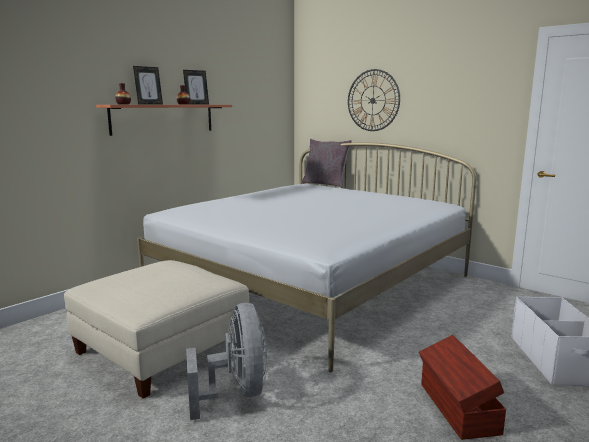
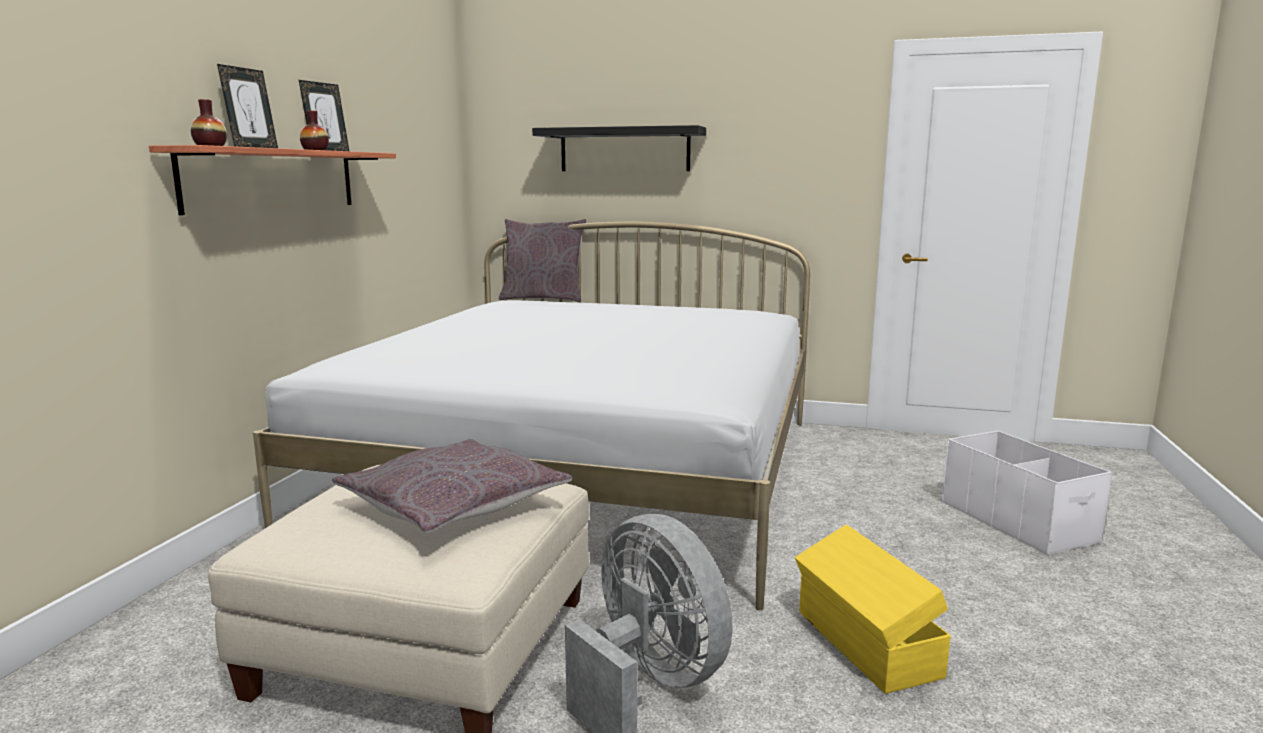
camera: 25 degrees left, 0 degrees up
wall clock [348,69,400,131] -> black shelf [532,125,706,171]
brown storage box [419,335,506,440] -> none
none -> grey pillow [332,439,572,534]
none -> yellow storage box [795,524,951,694]

